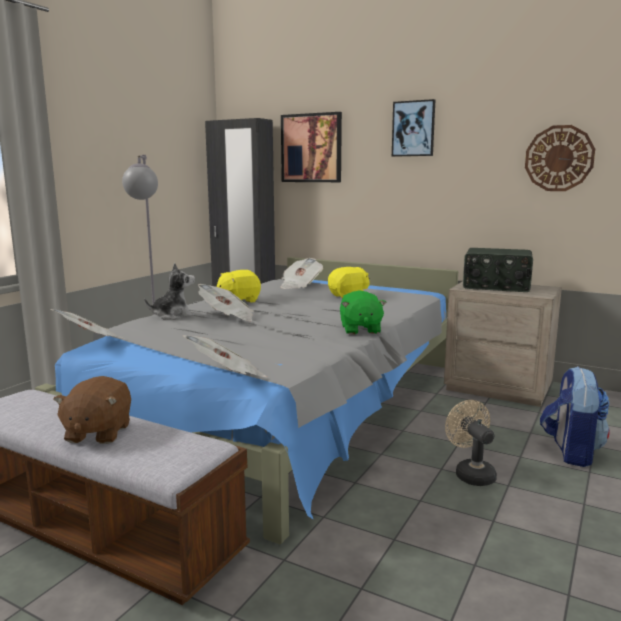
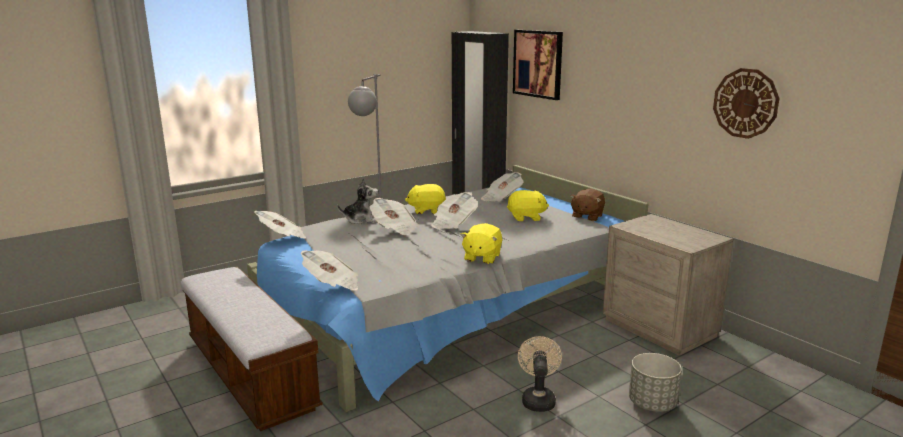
camera: 25 degrees right, 5 degrees up
brown plush toy [53,376,131,444] -> brown plush toy moved to [570,189,605,222]
green plush toy [340,290,387,335] -> yellow plush toy [460,223,502,264]
picture [392,99,435,157] -> none
radio [463,248,533,292] -> none
backpack [540,366,610,467] -> grey planter [629,353,682,412]
none -> newspaper [431,192,478,229]

